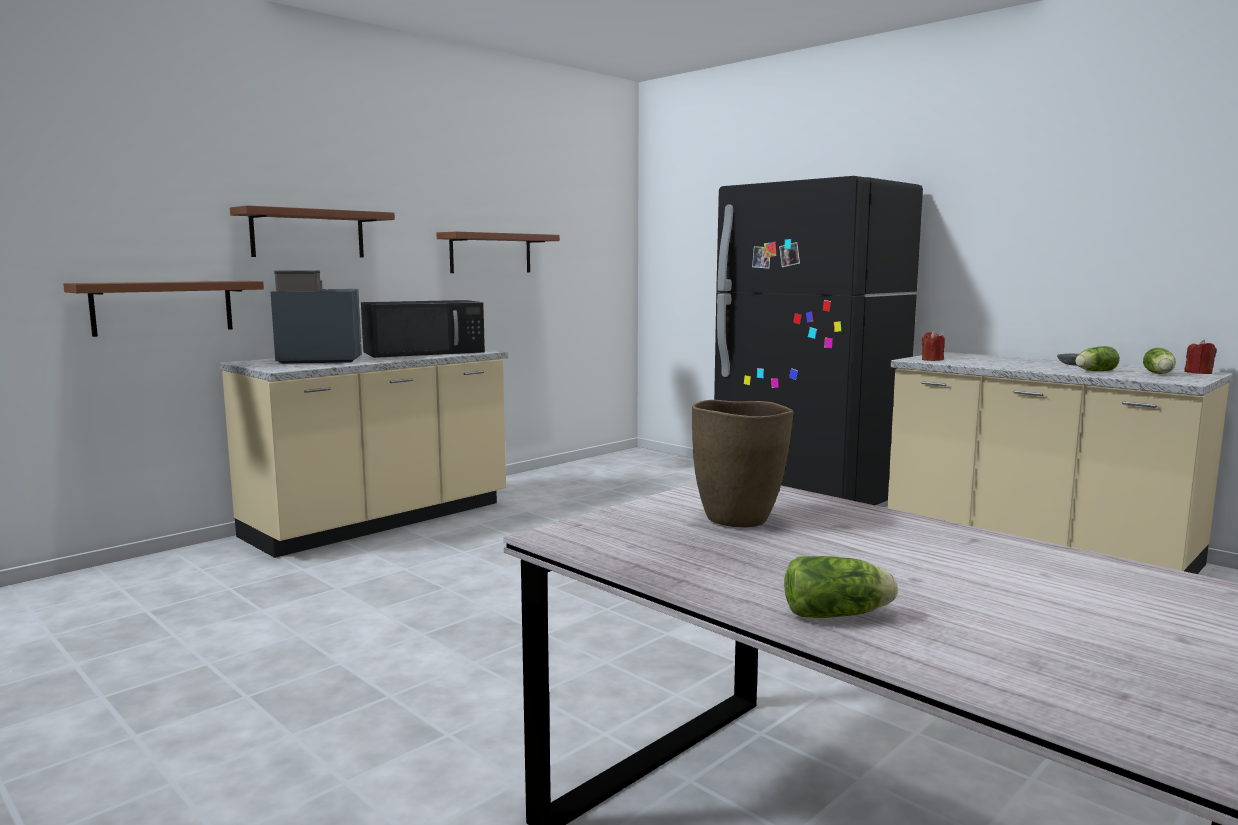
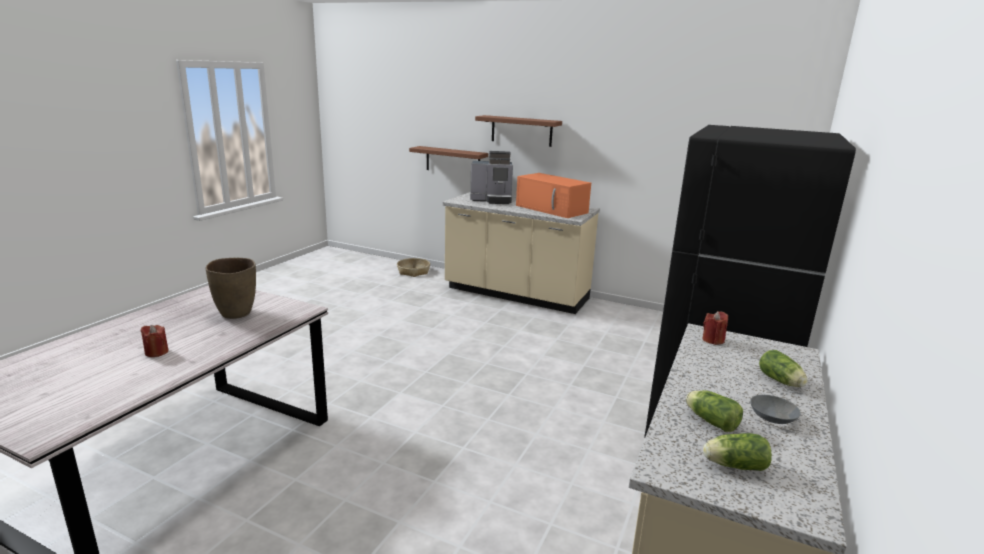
camera: 70 degrees right, 10 degrees up
coffee machine [271,270,362,364] -> coffee machine turned 120 degrees clockwise [470,151,513,204]
black microwave [361,300,485,358] -> orange microwave [516,173,591,218]
brown shelf [436,232,560,273] -> none
lettuce [784,556,898,618] -> lettuce moved to [759,350,808,387]
red candle [1184,340,1217,374] -> red candle moved to [140,325,169,357]
none -> basket [397,258,430,277]

